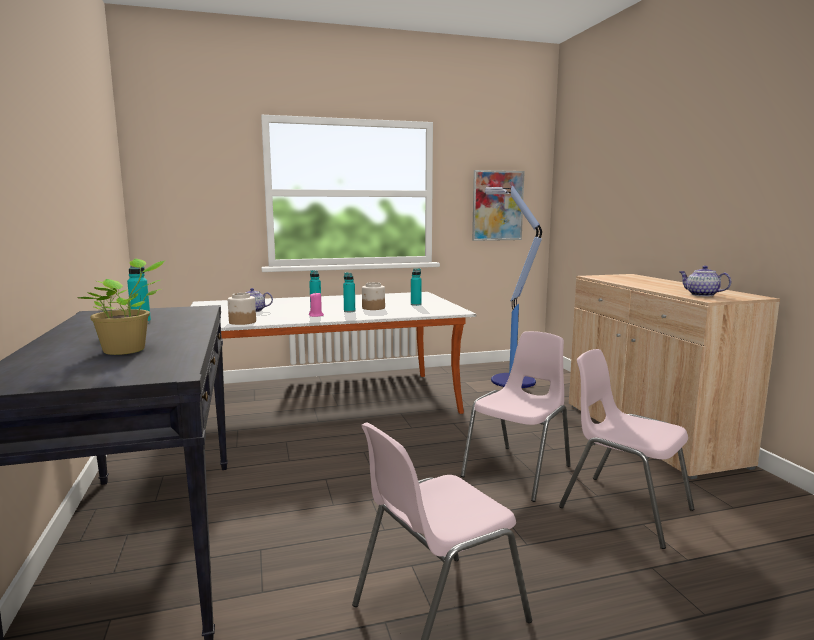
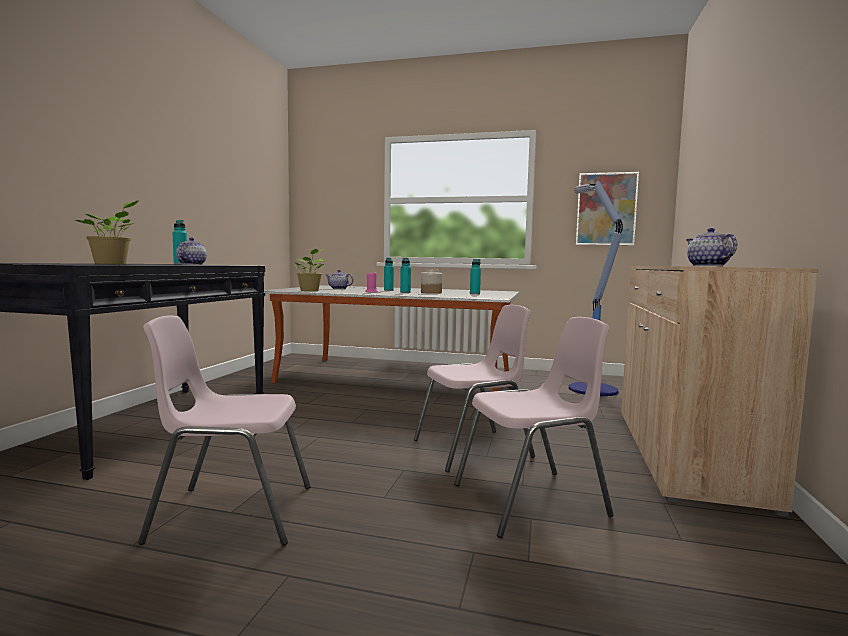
camera: 30 degrees right, 5 degrees down
jar [228,293,256,325] -> potted plant [295,249,327,291]
pink chair [559,349,694,549] -> pink chair turned 90 degrees clockwise [454,317,614,538]
none -> teapot [176,237,207,265]

